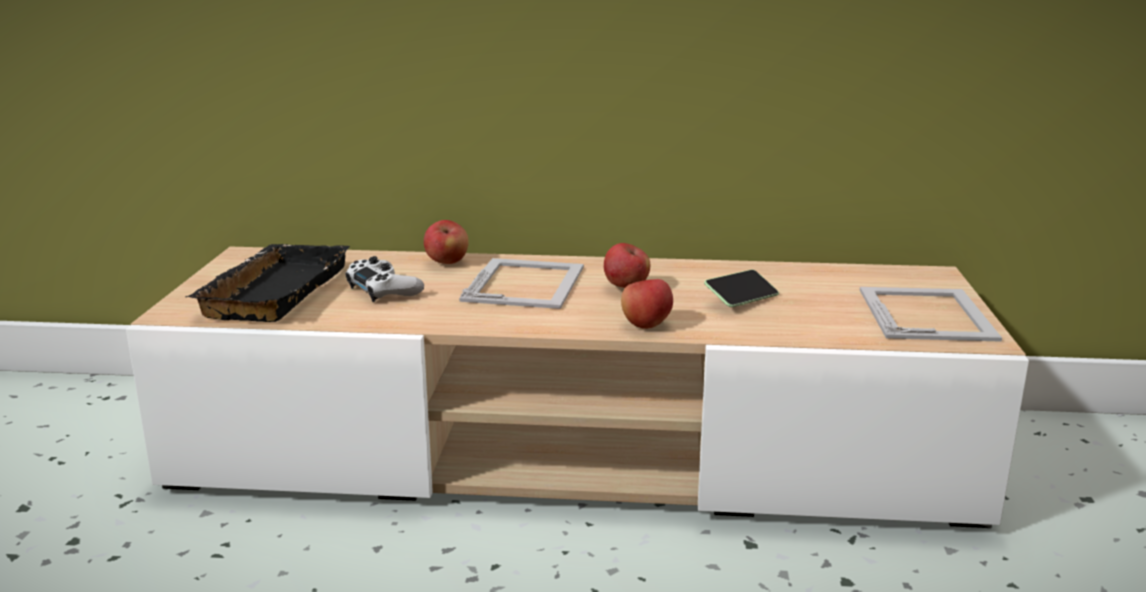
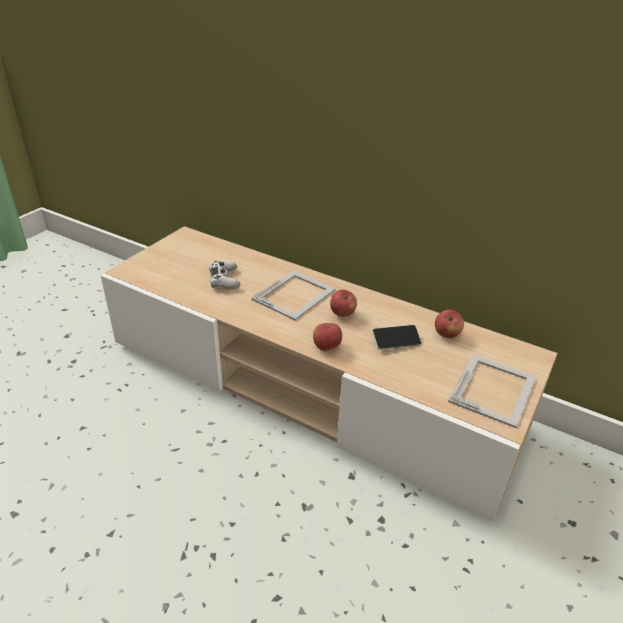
camera: 25 degrees right, 15 degrees up
black tray [186,244,350,322] -> none
apple [424,220,469,264] -> apple moved to [435,309,464,338]

